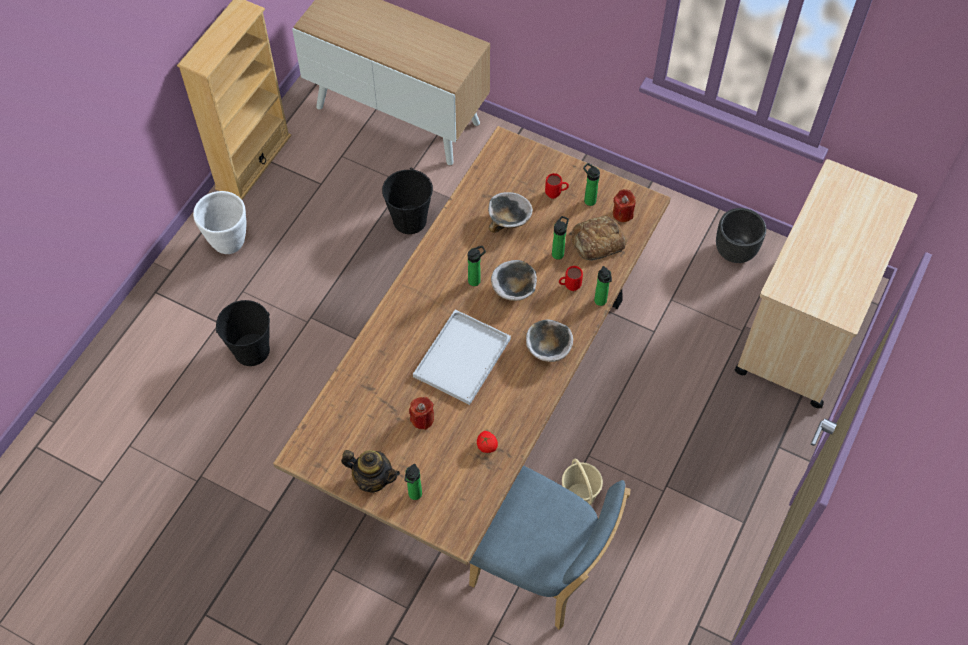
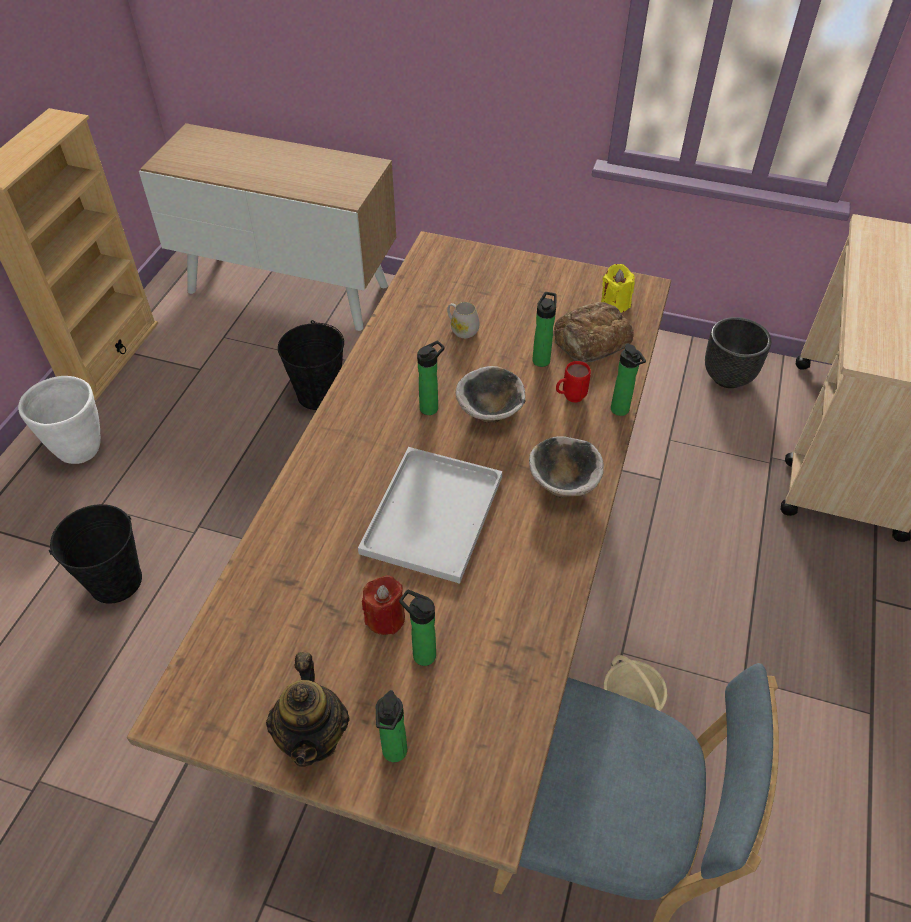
camera: 10 degrees left, 10 degrees down
teapot [341,450,400,492] -> teapot turned 75 degrees clockwise [266,652,349,767]
tomato [477,431,498,453] -> none
bowl [488,192,533,233] -> white mug [447,302,480,338]
red mug [545,173,569,199] -> none
bottle [583,163,600,206] -> bottle moved to [399,590,436,666]
red candle [613,189,636,222] -> yellow candle [601,264,635,313]

